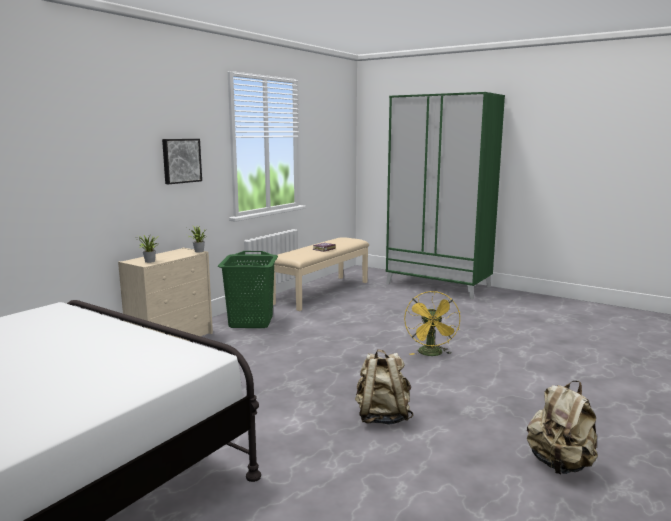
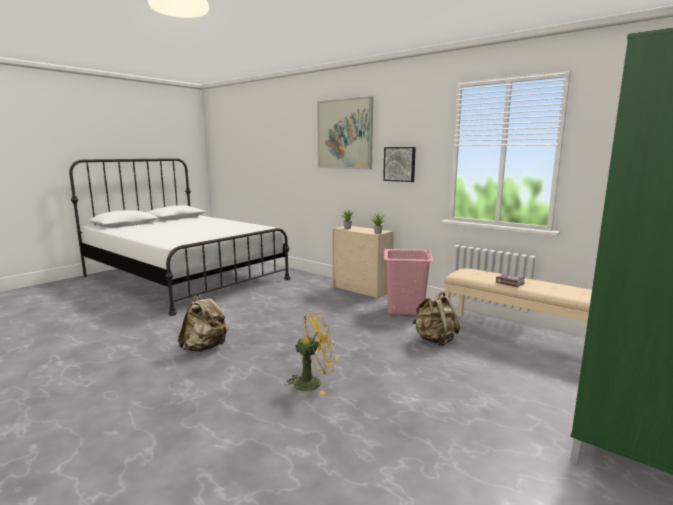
camera: 95 degrees right, 0 degrees up
green laundry basket [218,251,278,328] -> pink laundry basket [384,249,433,315]
yellow fan [404,291,460,356] -> yellow fan turned 150 degrees clockwise [284,313,337,395]
beige backpack [527,381,598,474] -> beige backpack moved to [412,292,460,346]
none -> picture [317,96,373,169]

